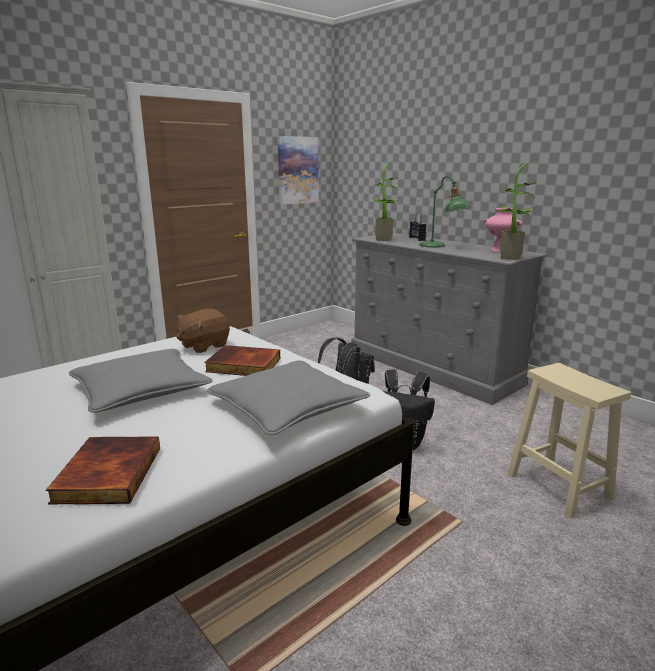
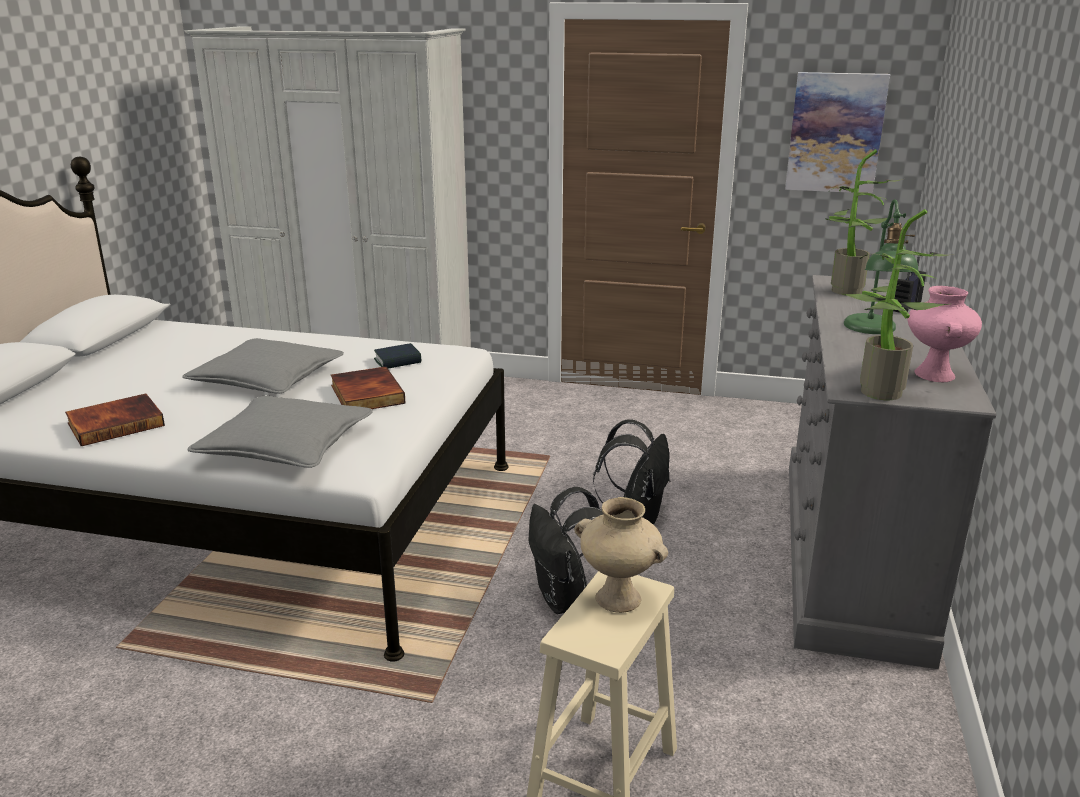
camera: 55 degrees right, 5 degrees up
brown plush toy [176,309,230,353] -> book [374,343,421,368]
none -> beige vase [574,497,668,613]

